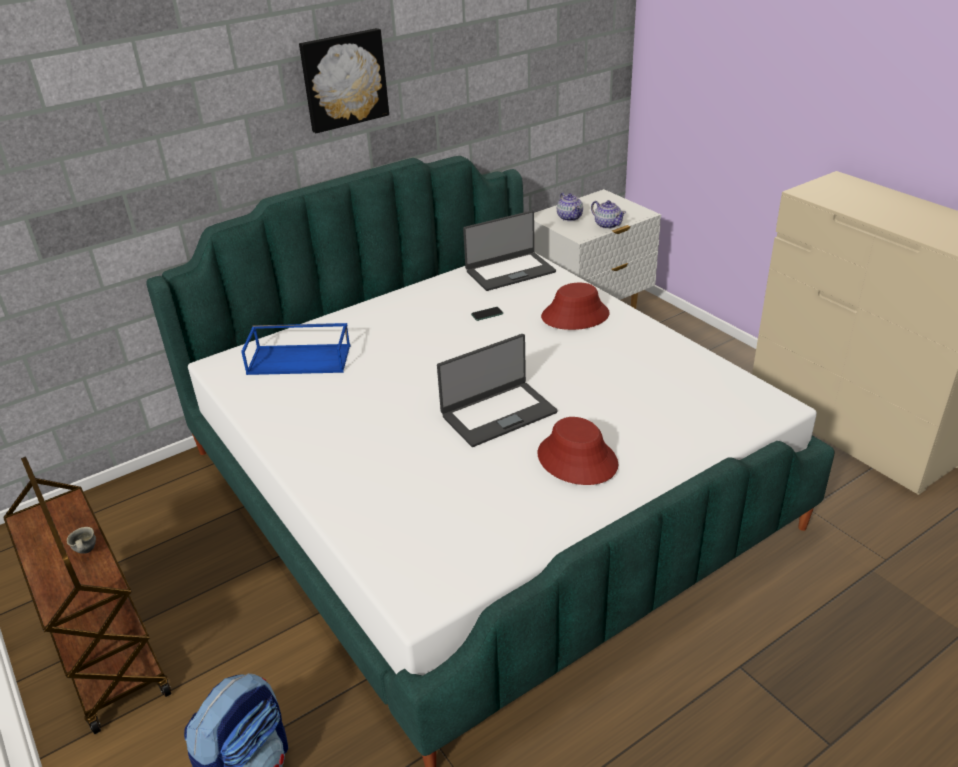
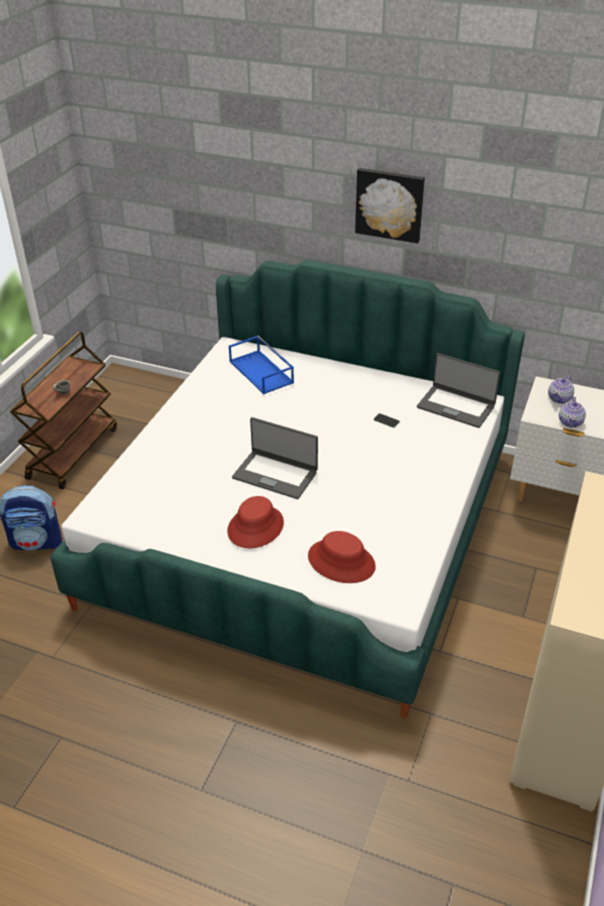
camera: 55 degrees right, 5 degrees up
red hat [541,283,610,330] -> red hat moved to [308,531,376,583]

